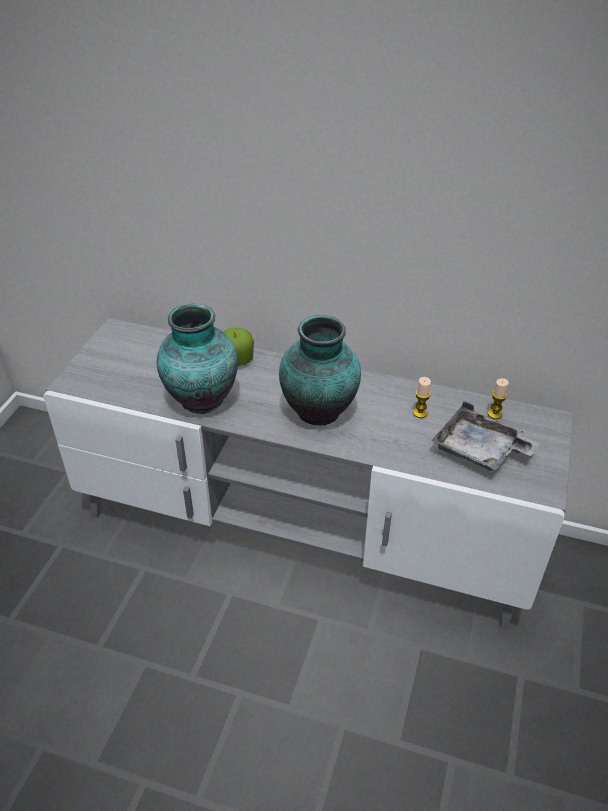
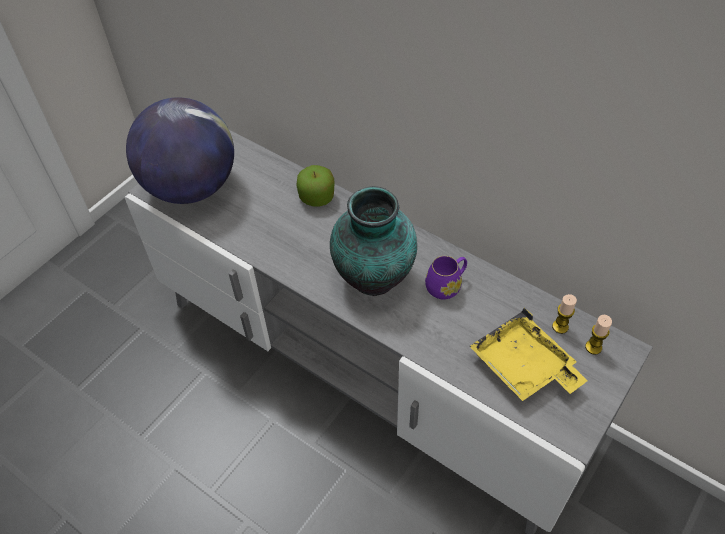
camera: 20 degrees right, 10 degrees up
vase [157,304,238,414] -> none
candle [413,377,431,418] -> candle moved to [585,315,612,355]
grey tray [431,401,540,471] -> yellow tray [469,308,588,401]
none -> globe [126,97,234,204]
none -> purple mug [425,256,467,299]

